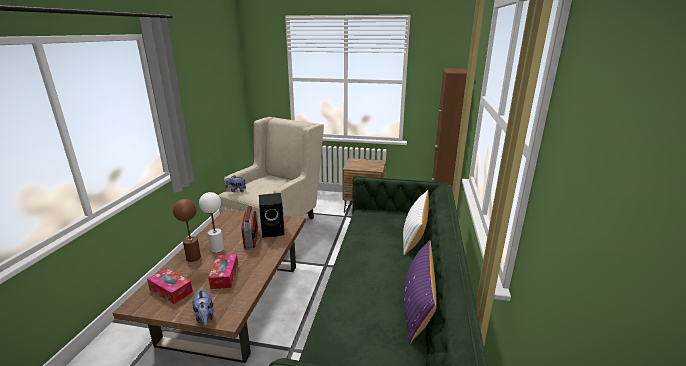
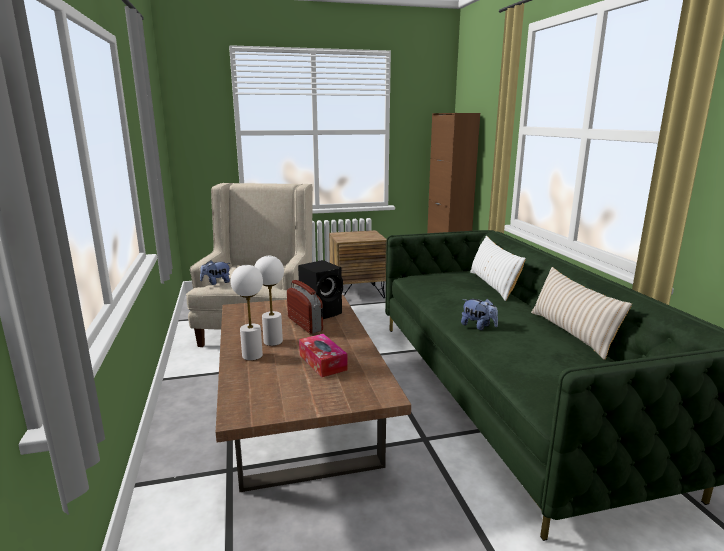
camera: 25 degrees left, 5 degrees down
tissue box [147,268,193,304] -> none
brown table lamp [173,199,201,262] -> white table lamp [231,265,263,360]
plush toy [192,288,213,326] -> plush toy moved to [461,298,498,330]
purple pillow [404,240,437,344] -> beige pillow [531,267,632,360]

